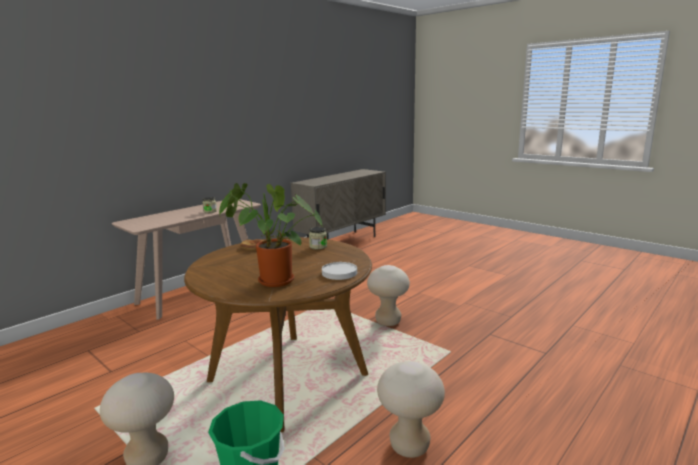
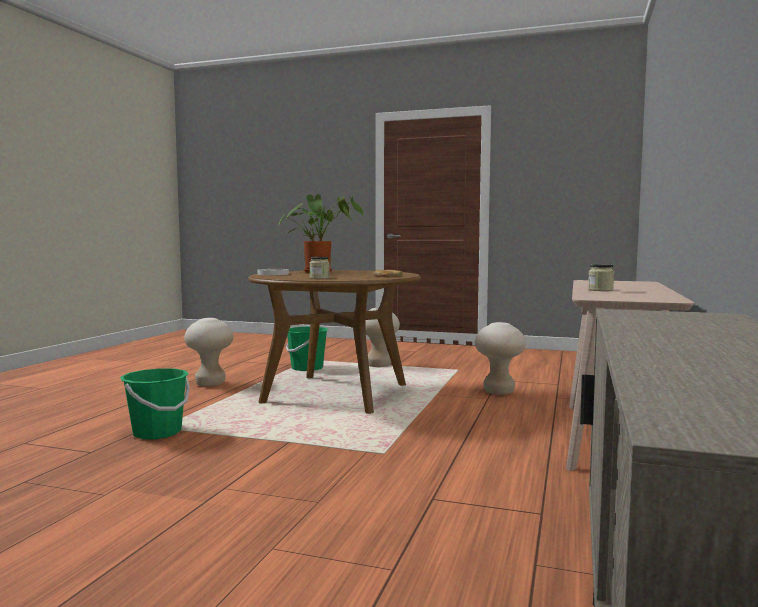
camera: 155 degrees right, 10 degrees down
beige stool [367,265,410,326] -> beige stool moved to [475,322,526,395]
none -> green bucket [120,368,190,439]

